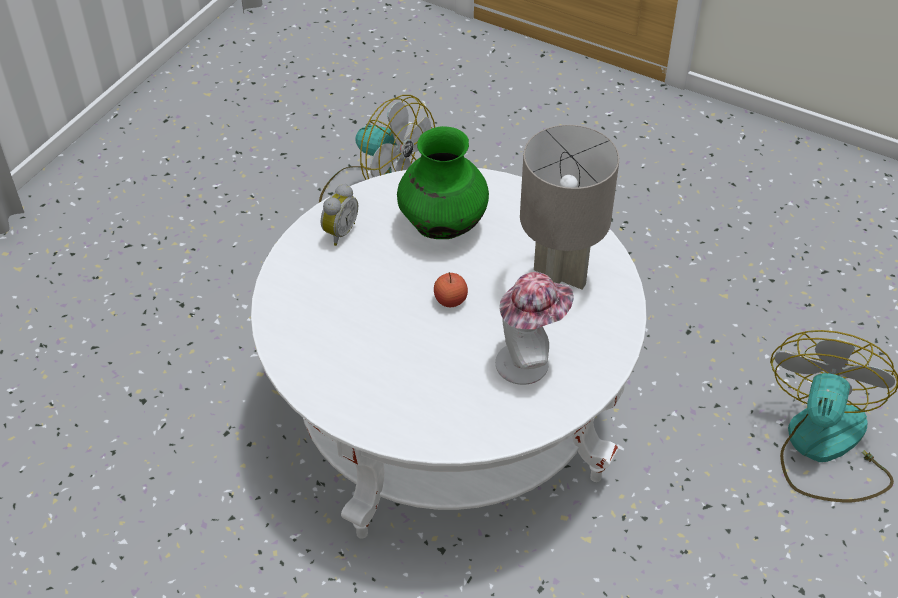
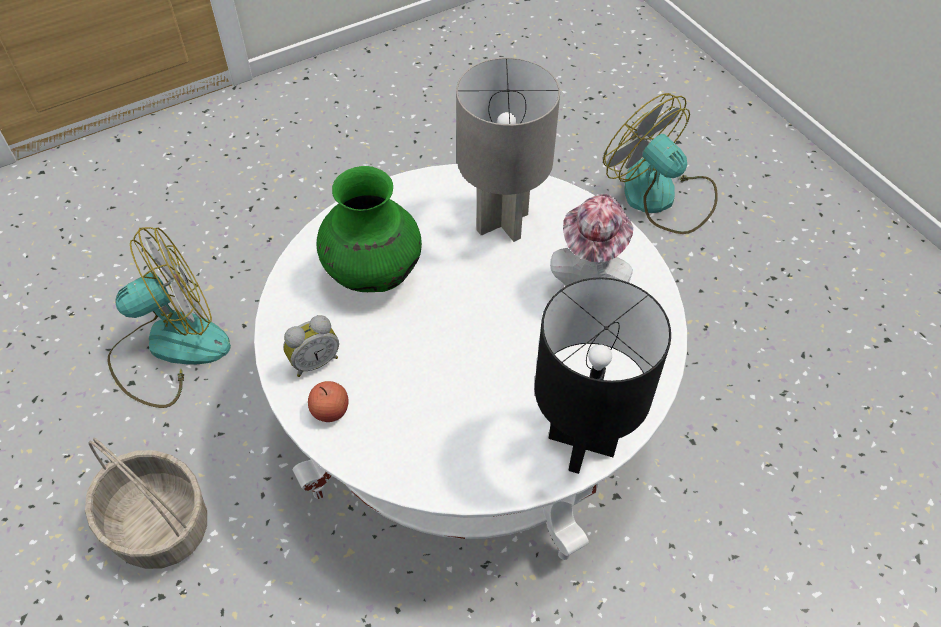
camera: 60 degrees left, 5 degrees up
alarm clock [321,184,358,246] -> alarm clock turned 90 degrees clockwise [283,315,339,377]
apple [434,272,468,307] -> apple moved to [308,381,349,422]
none -> basket [85,438,207,569]
none -> black table lamp [535,277,671,474]

